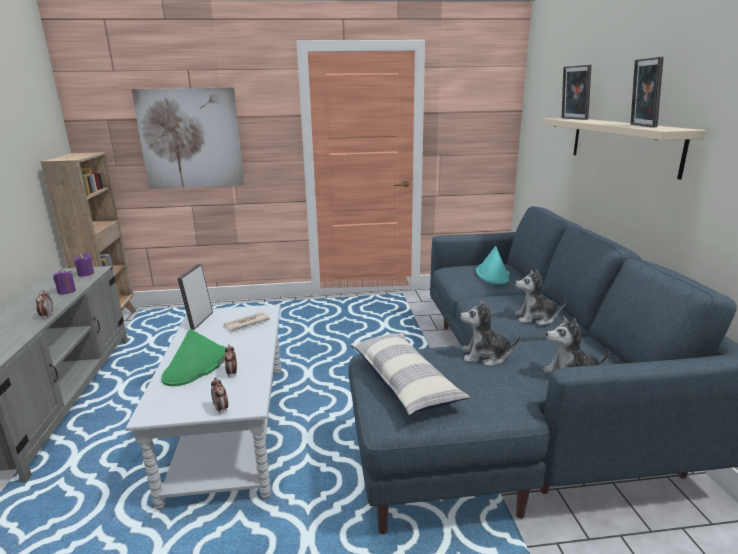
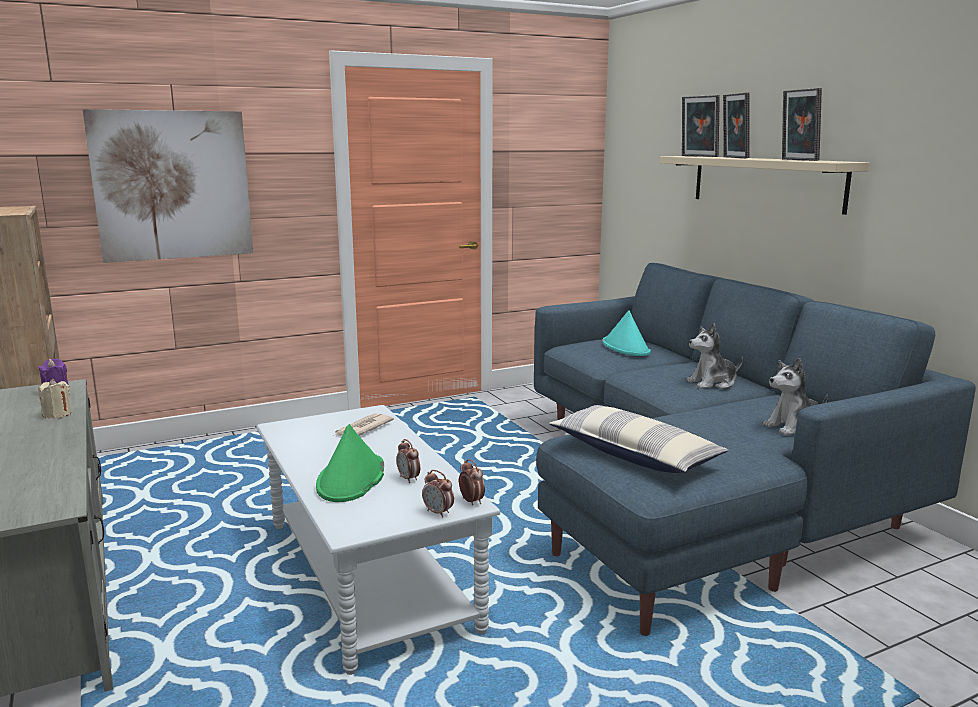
camera: 20 degrees left, 5 degrees down
alarm clock [36,290,53,318] -> alarm clock moved to [459,459,485,505]
purple candle [53,269,76,295] -> beige candle [38,378,71,419]
picture frame [177,264,213,330] -> picture frame moved to [723,92,750,158]
plush toy [460,300,521,366] -> none

